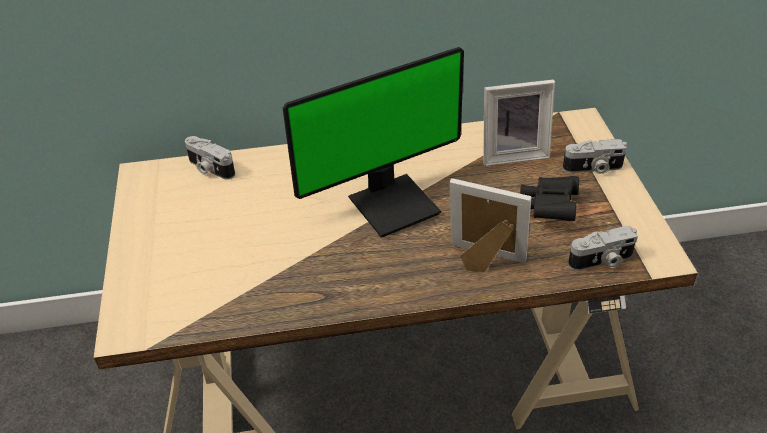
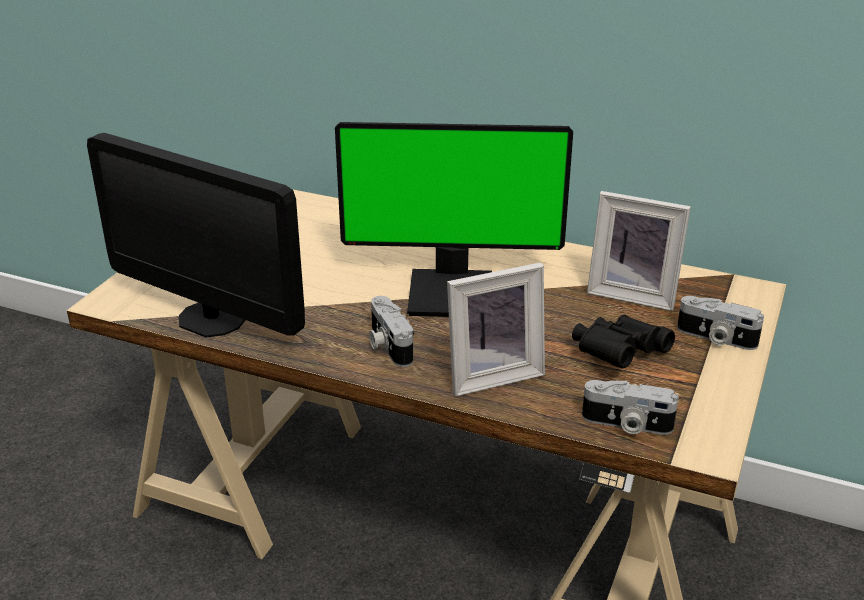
camera: 30 degrees right, 10 degrees down
camera [185,136,235,180] -> camera moved to [369,296,414,367]
picture frame [449,178,531,272] -> picture frame turned 105 degrees clockwise [447,262,545,396]
none -> monitor [87,133,305,337]

